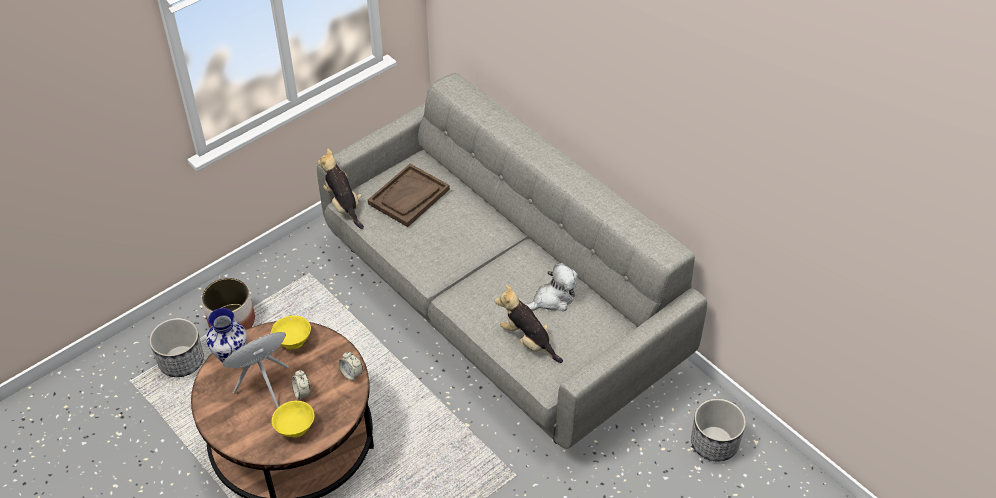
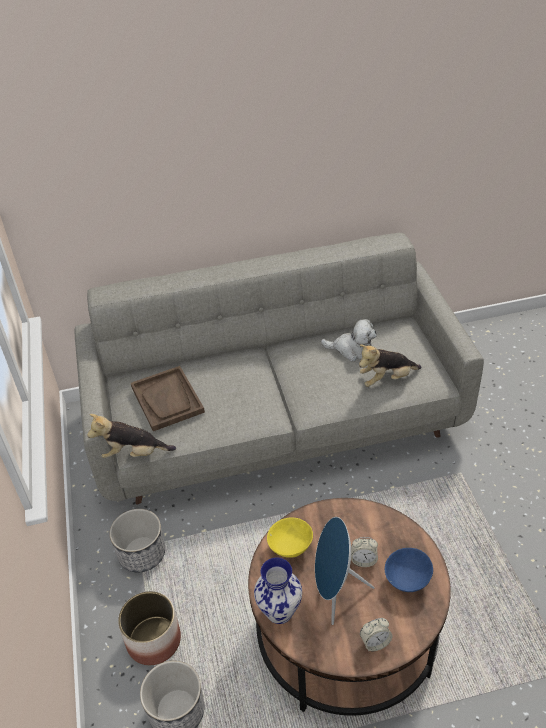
camera: 60 degrees left, 5 degrees down
yellow bowl [272,401,314,438] -> blue bowl [385,548,433,592]
alarm clock [338,352,363,381] -> alarm clock moved to [360,618,392,651]
plush toy [524,263,578,312] -> plush toy turned 105 degrees clockwise [321,319,377,361]
planter [691,399,746,461] -> planter moved to [109,509,165,573]

